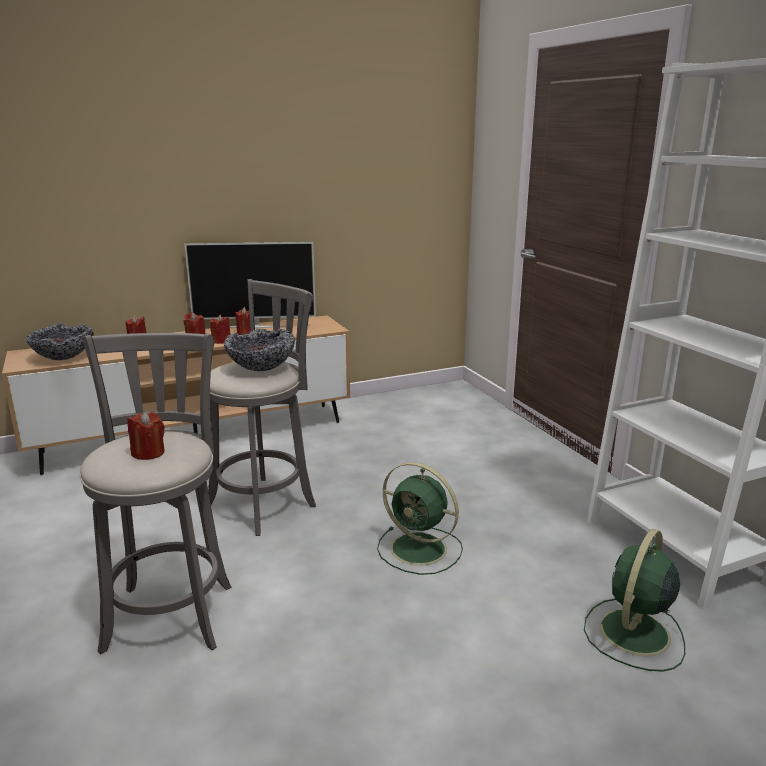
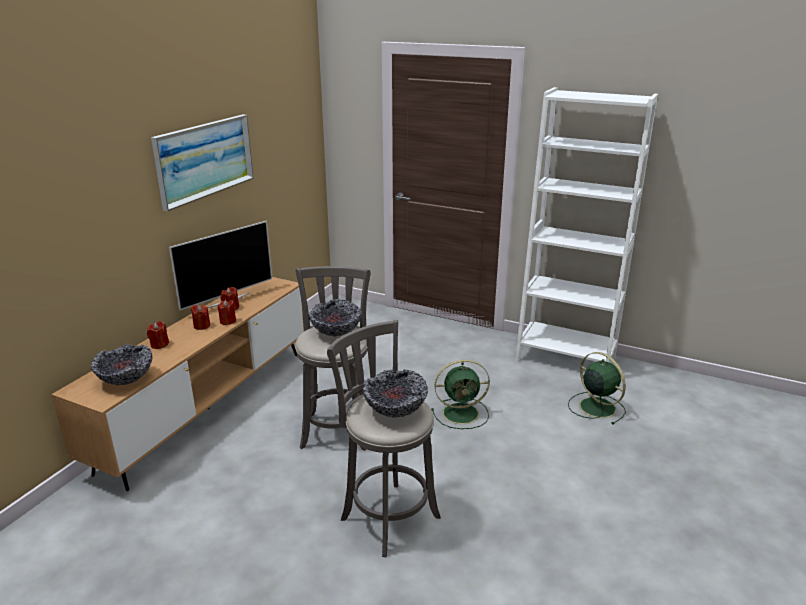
camera: 40 degrees left, 5 degrees up
red candle [127,412,165,460] -> bowl [363,369,428,418]
green fan [584,529,685,672] -> green fan turned 150 degrees clockwise [568,352,626,425]
none -> picture [151,115,254,211]

